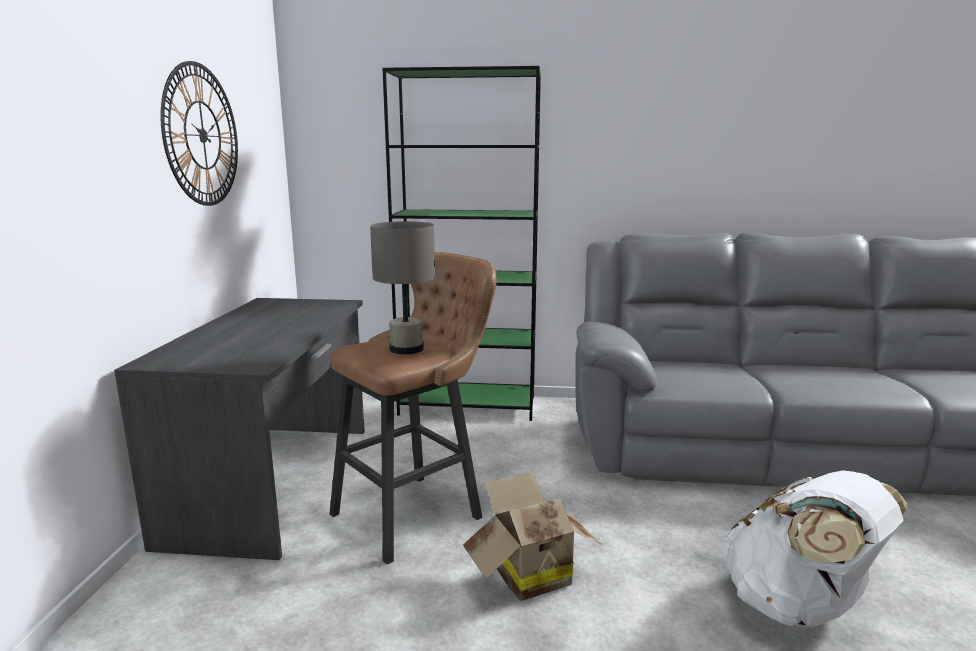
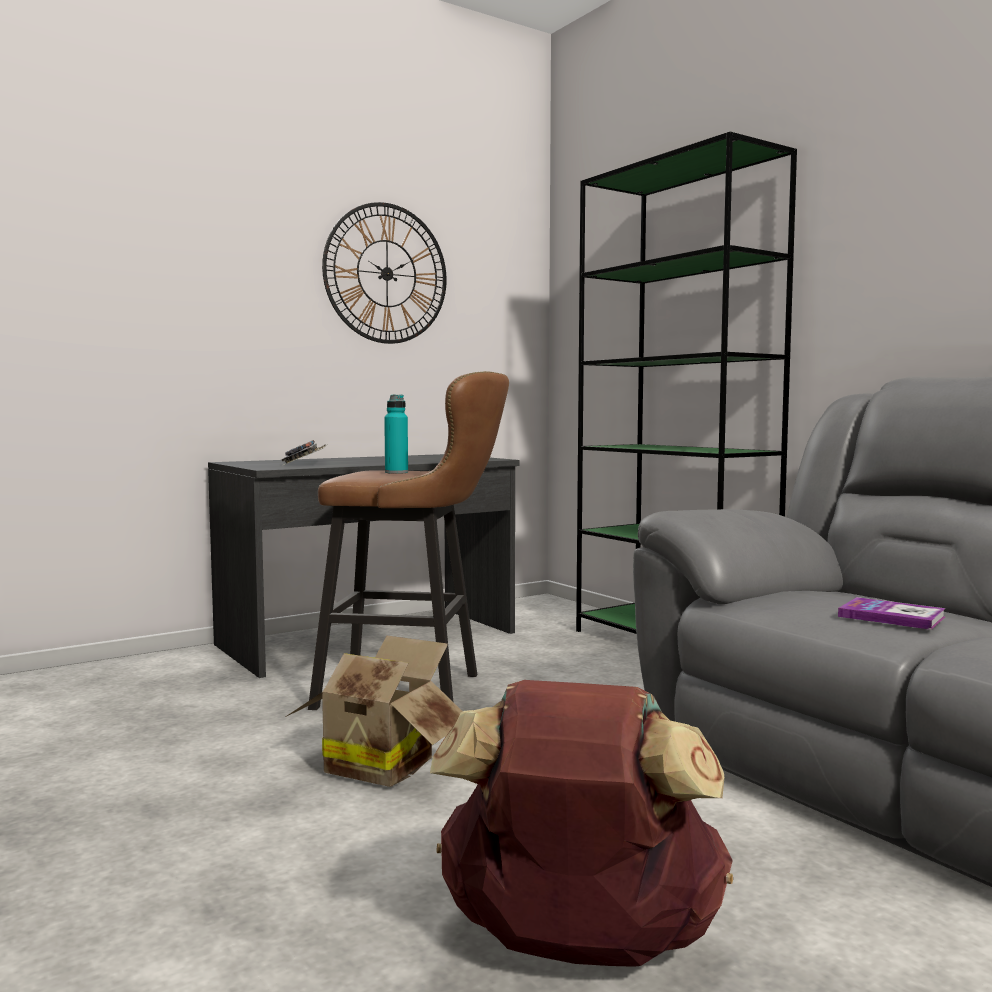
camera: 50 degrees right, 10 degrees down
grey table lamp [370,221,435,354] -> turquoise bottle [384,395,408,474]
white backpack [725,471,908,627] -> brown backpack [430,680,733,967]
none -> keyboard [282,440,328,465]
none -> book [838,597,946,630]

